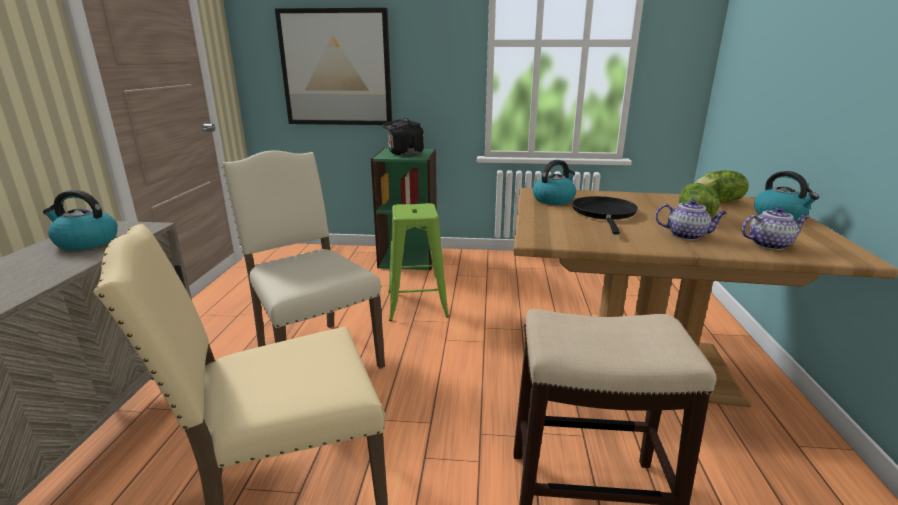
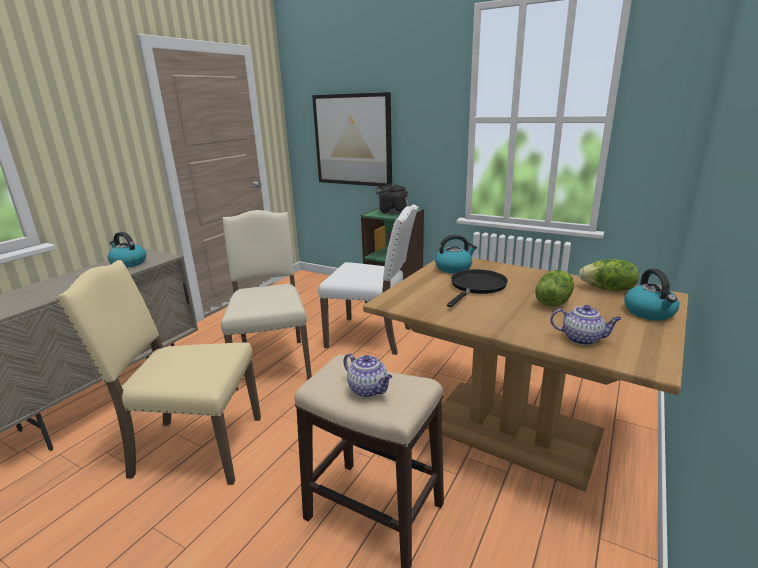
camera: 25 degrees right, 0 degrees up
green stool [388,203,449,321] -> white chair [318,205,418,355]
teapot [655,199,727,240] -> teapot moved to [343,353,392,397]

